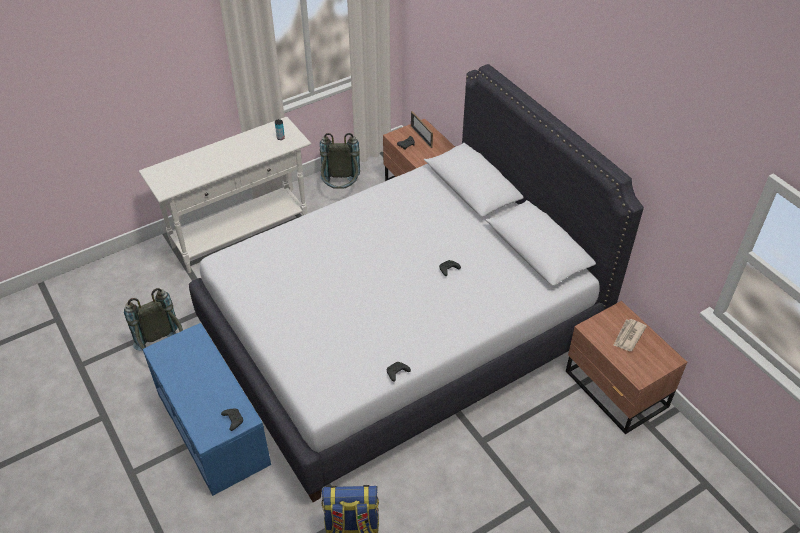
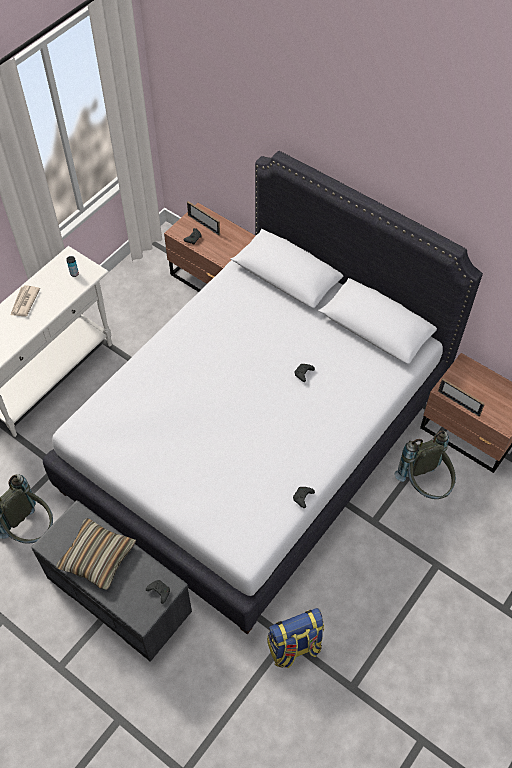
camera: 20 degrees left, 10 degrees up
blue bench [143,323,271,496] -> grey bench [31,500,192,662]
grey backpack [320,133,360,189] -> grey backpack moved to [395,431,456,499]
newspaper [613,319,647,351] -> newspaper moved to [11,285,40,317]
none -> pillow [56,518,136,590]
none -> picture frame [438,378,485,417]

